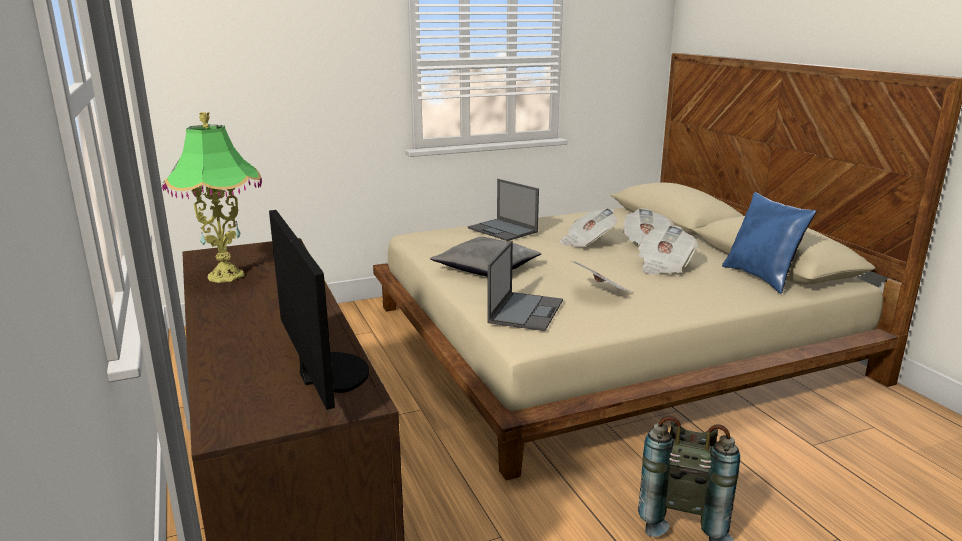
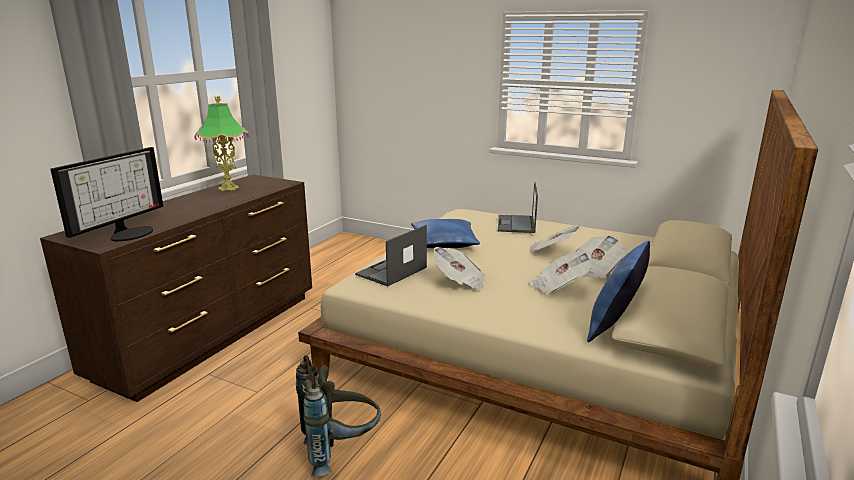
camera: 50 degrees right, 0 degrees up
grey pillow [430,237,541,277] -> blue pillow [411,219,480,248]
laptop [487,241,563,331] -> laptop turned 150 degrees clockwise [355,225,427,286]

